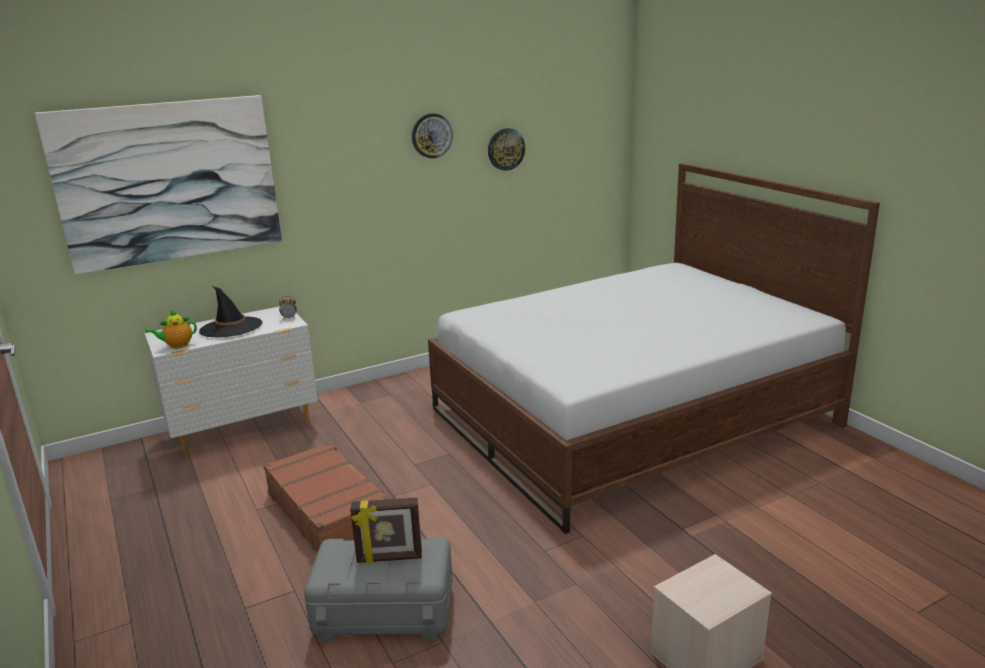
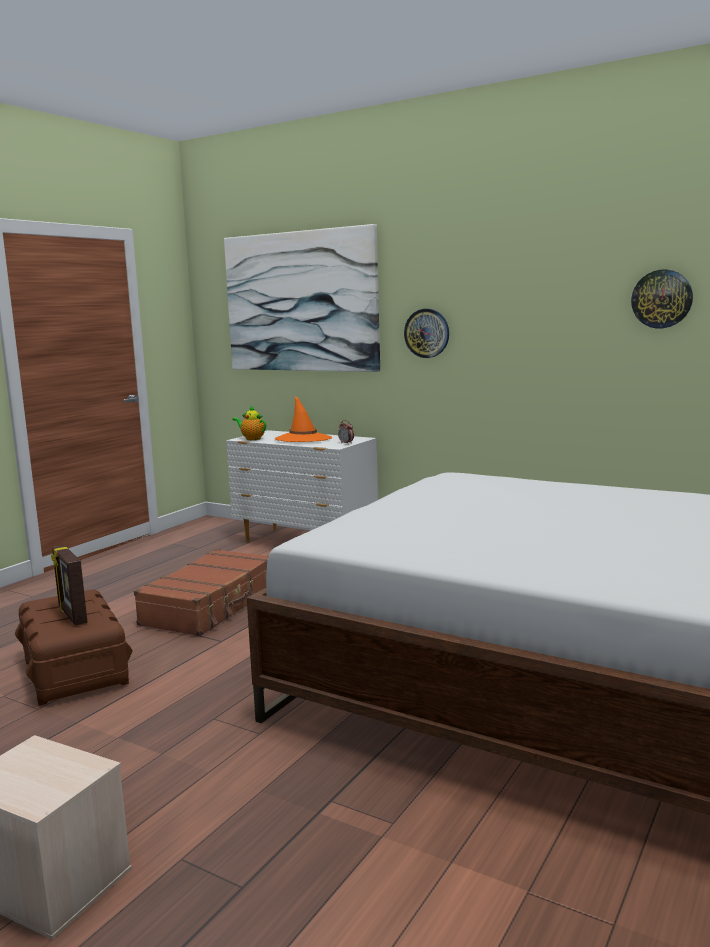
camera: 60 degrees right, 10 degrees down
black hat [199,286,262,338] -> orange hat [275,396,332,442]
grey storage box [304,537,453,642] -> brown storage box [15,590,133,706]
wall clock [412,113,453,159] -> wall clock moved to [404,309,449,358]

